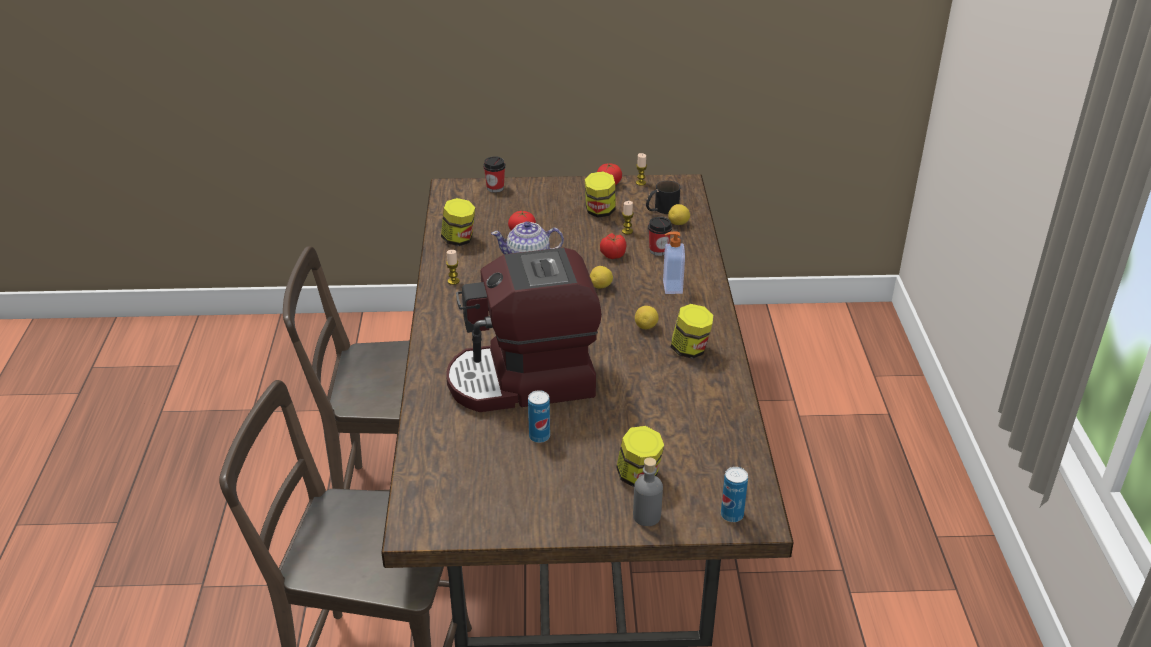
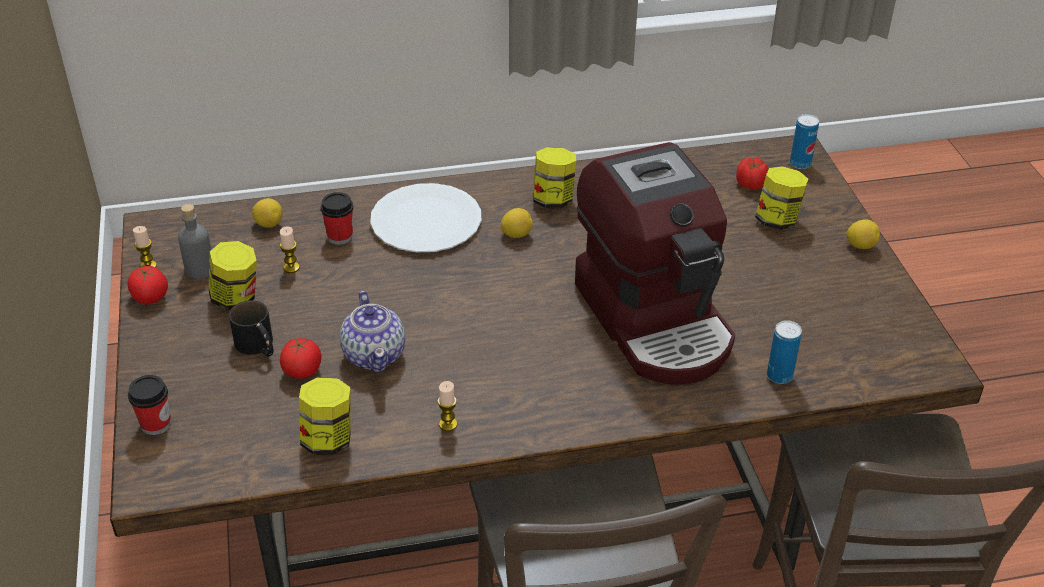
camera: 100 degrees left, 5 degrees up
can [528,390,550,443] -> can moved to [767,320,802,384]
lemon [590,266,613,288] -> lemon moved to [846,219,880,249]
tomato [600,233,626,259] -> tomato moved to [736,158,769,190]
grey bottle [633,458,663,526] -> grey bottle moved to [178,204,212,279]
black mug [646,181,680,214] -> black mug moved to [229,300,274,357]
soap dispenser [663,231,685,294] -> white plate [370,183,481,252]

